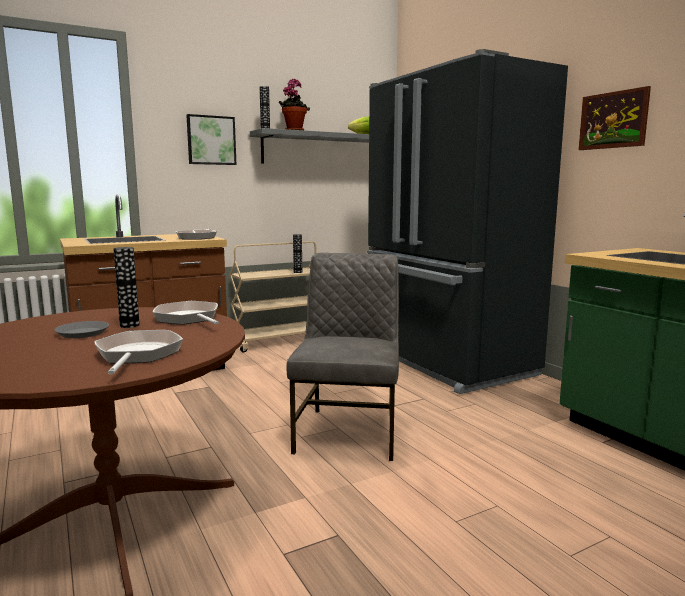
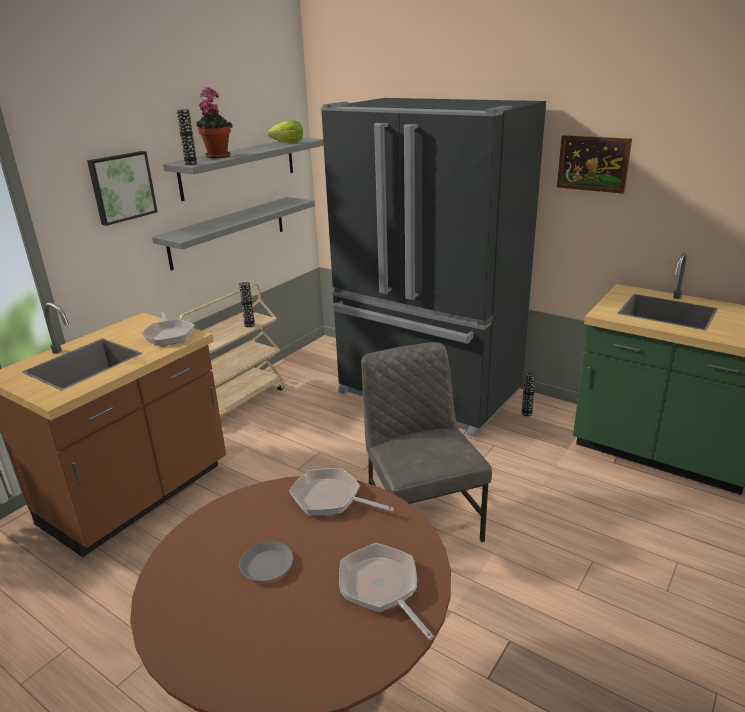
camera: 25 degrees left, 15 degrees up
vase [113,247,140,328] -> vase moved to [522,372,536,416]
none -> grey shelf [152,197,315,271]

